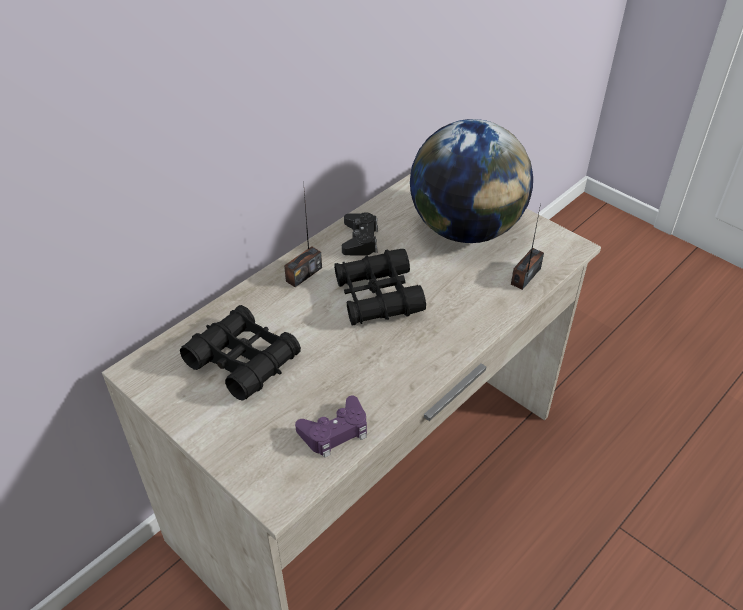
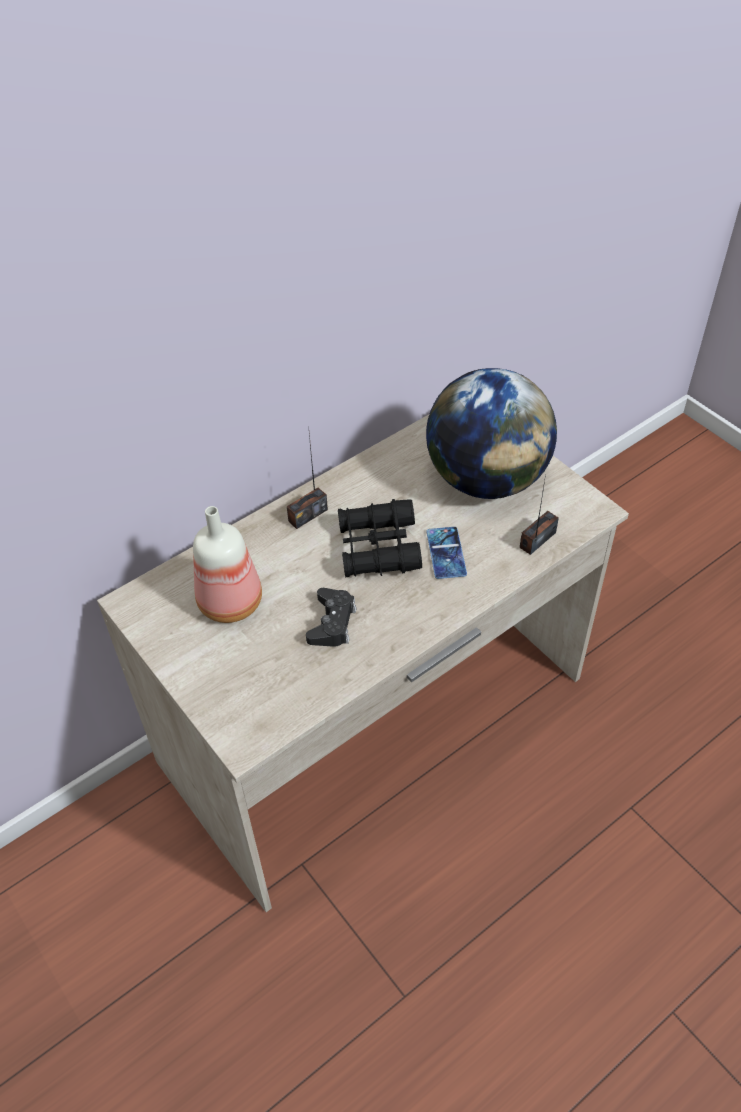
camera: 10 degrees right, 5 degrees up
black binoculars [180,305,301,400] -> bottle [193,506,262,623]
purple game controller [295,396,367,458] -> none
black game controller [342,213,378,256] -> black game controller moved to [306,588,356,647]
none -> phone [426,527,467,579]

